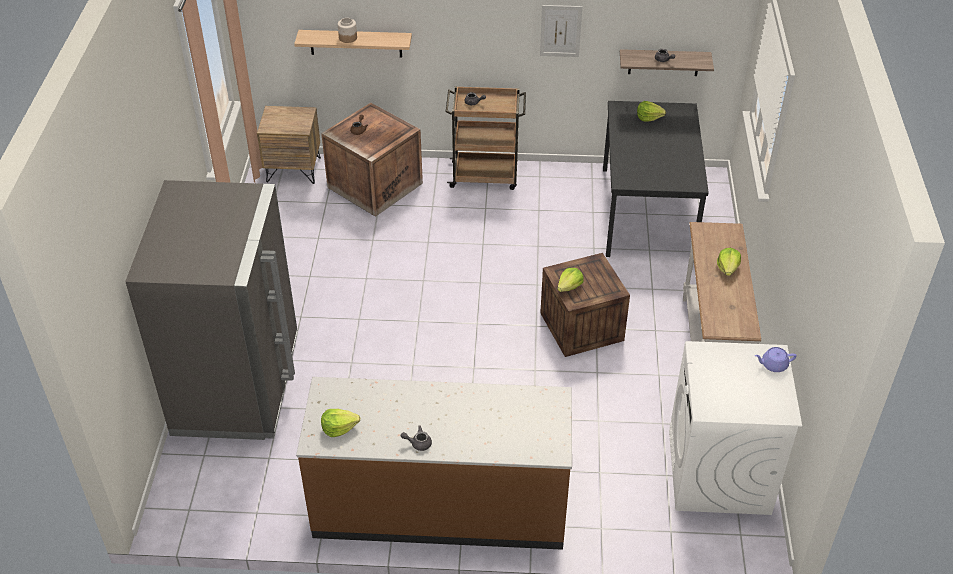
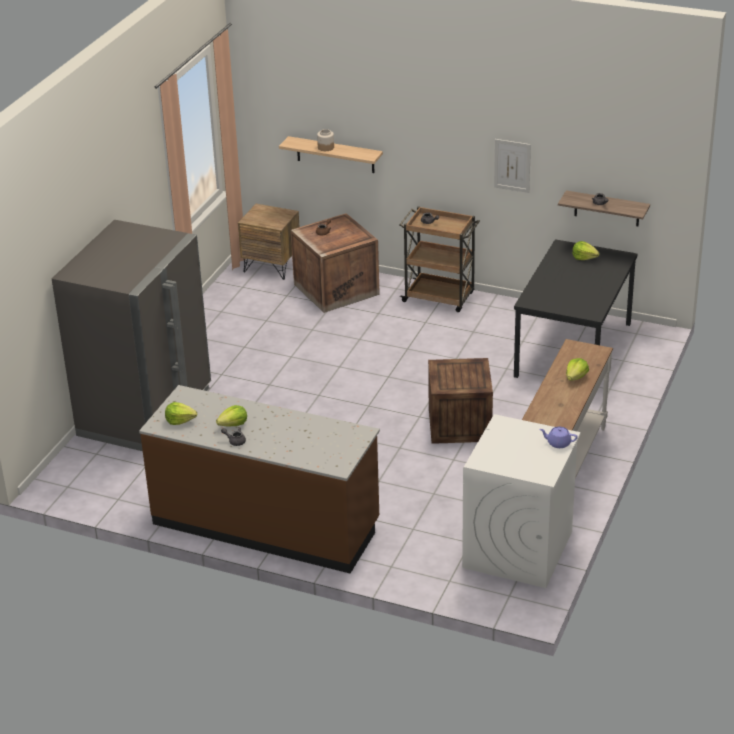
camera: 20 degrees right, 10 degrees down
lettuce [557,268,584,292] -> lettuce moved to [216,405,247,427]

